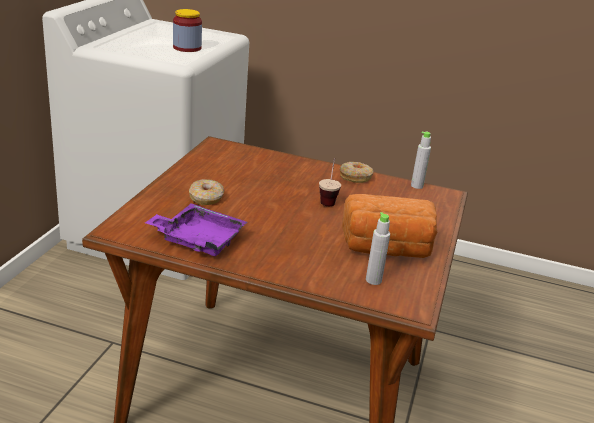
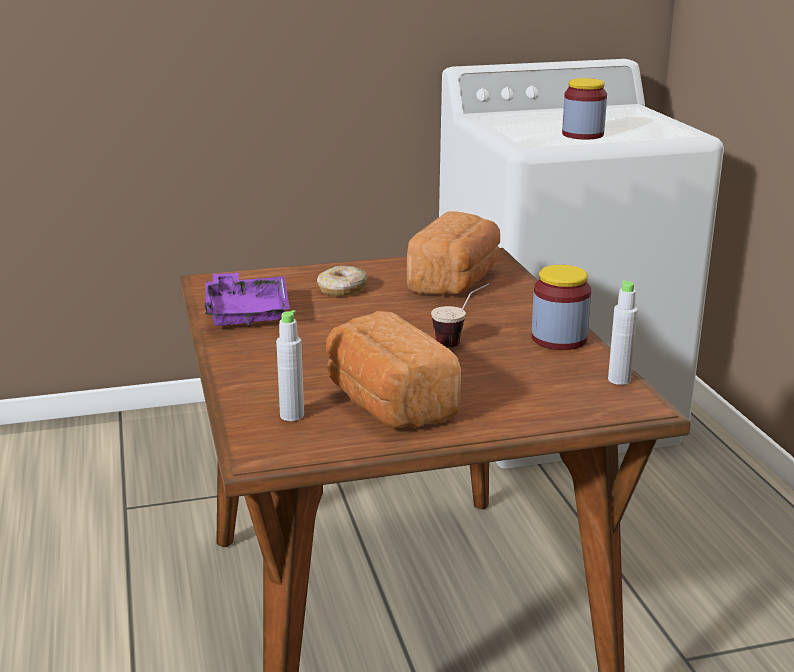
camera: 60 degrees right, 5 degrees down
donut [340,162,373,183] -> jar [531,265,591,350]
none -> bread [407,211,500,295]

